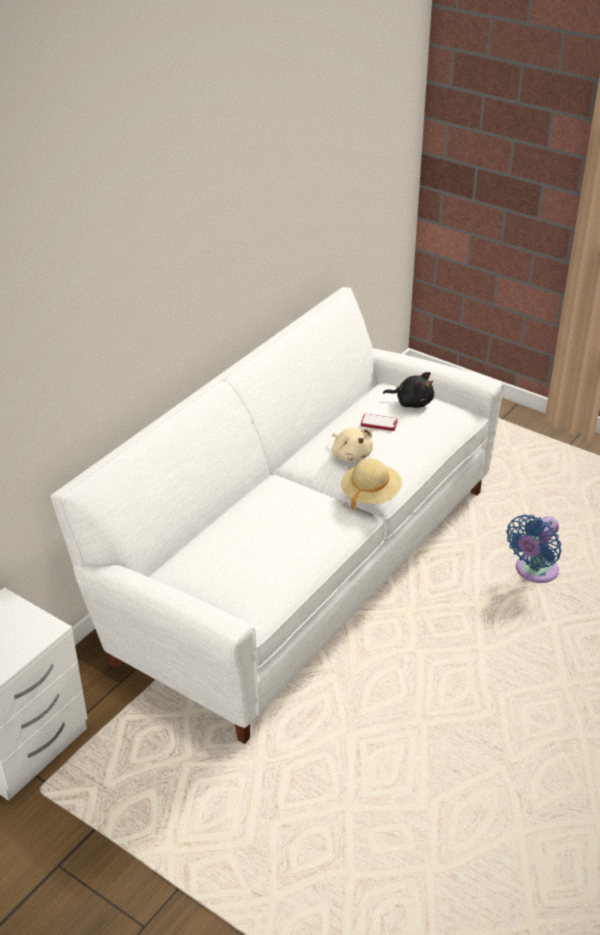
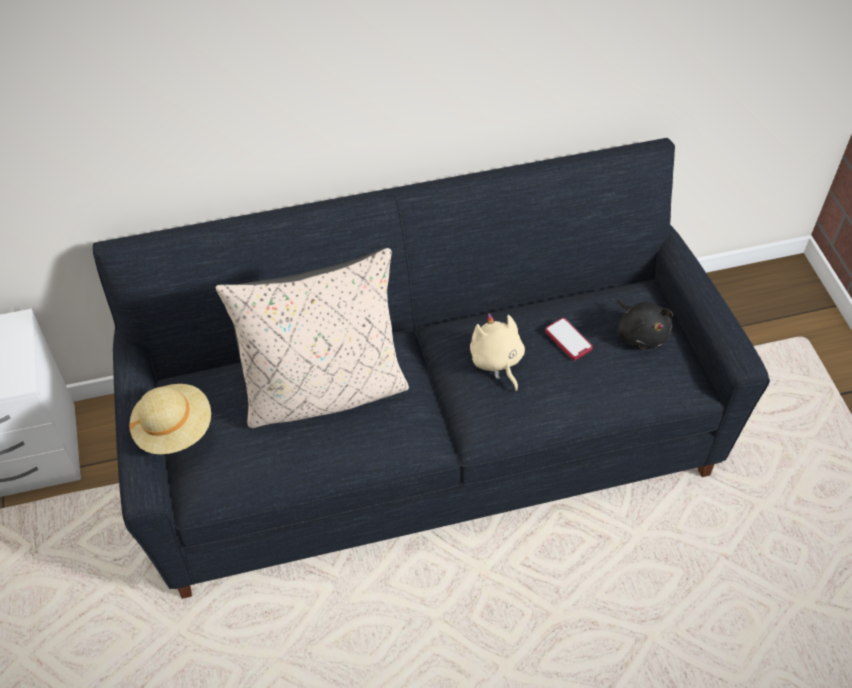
camera: 40 degrees right, 15 degrees up
white sofa [50,287,504,744] -> black sofa [93,138,770,599]
beige plush toy [332,427,373,462] -> beige plush toy turned 150 degrees clockwise [470,313,525,391]
beige hat [341,459,402,511] -> beige hat moved to [129,384,211,454]
blue fan [507,514,561,583] -> none
none -> beige pillow [216,248,409,428]

